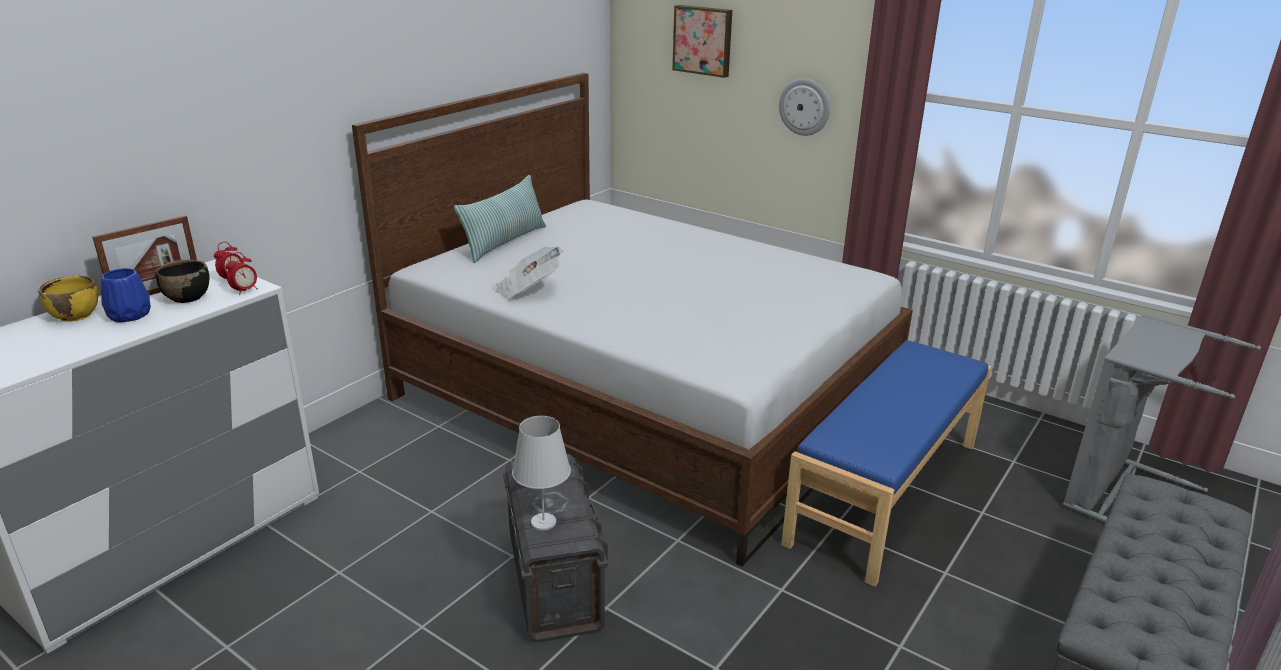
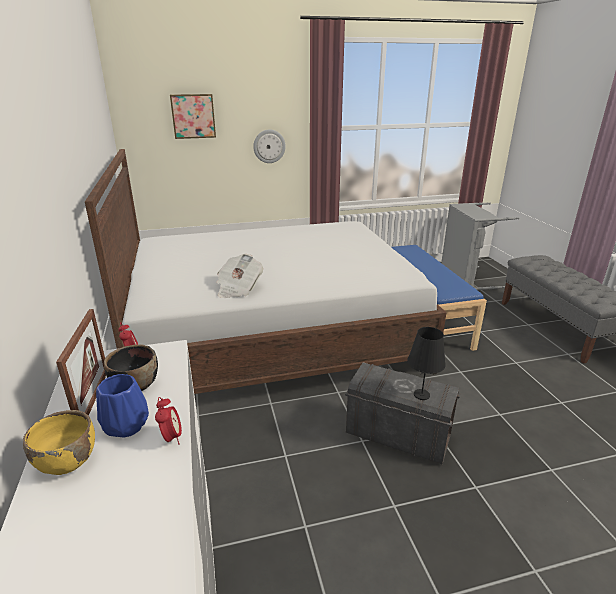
camera: 50 degrees left, 0 degrees up
alarm clock [226,252,258,295] -> alarm clock moved to [155,397,182,445]
pillow [454,175,546,263] -> none
white table lamp [512,416,571,531] -> black table lamp [407,327,446,400]

